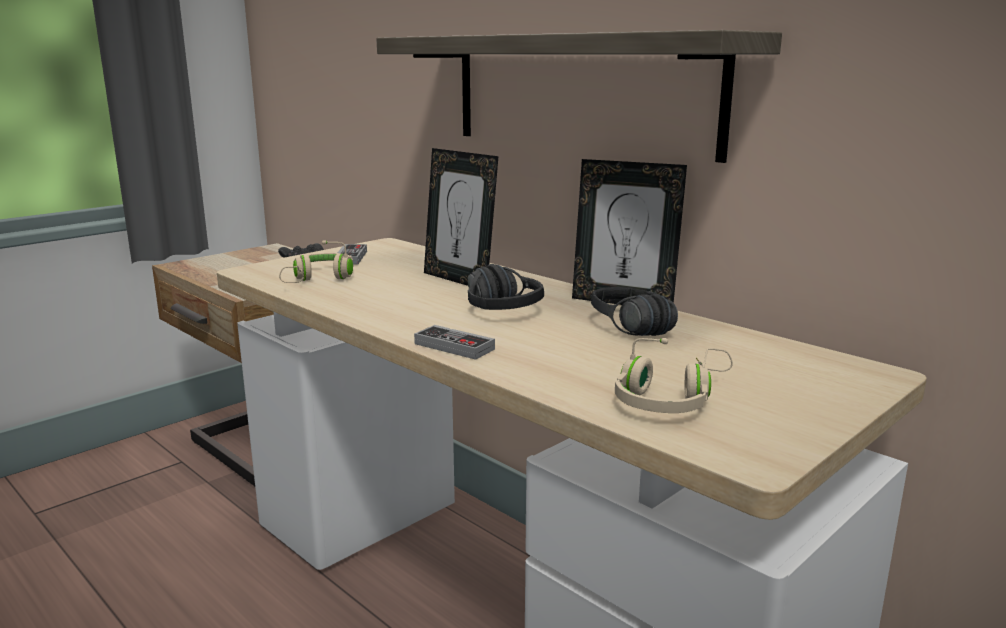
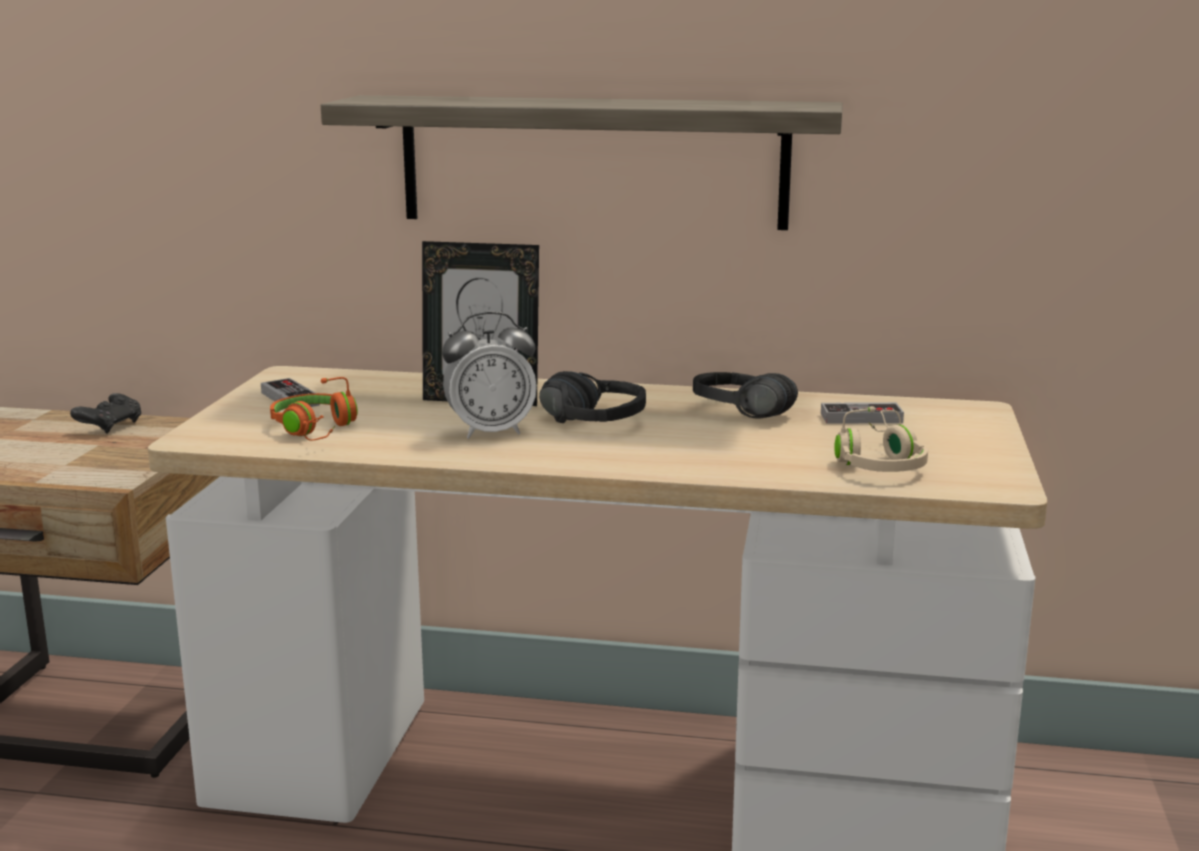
camera: 35 degrees left, 0 degrees up
beige headphones [279,240,353,283] -> orange headphones [270,377,358,441]
game controller [414,325,495,360] -> game controller moved to [821,402,904,424]
picture frame [572,159,687,305] -> none
none -> alarm clock [442,311,537,439]

